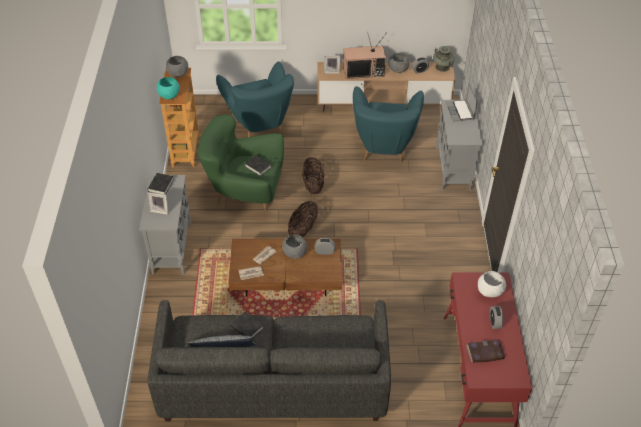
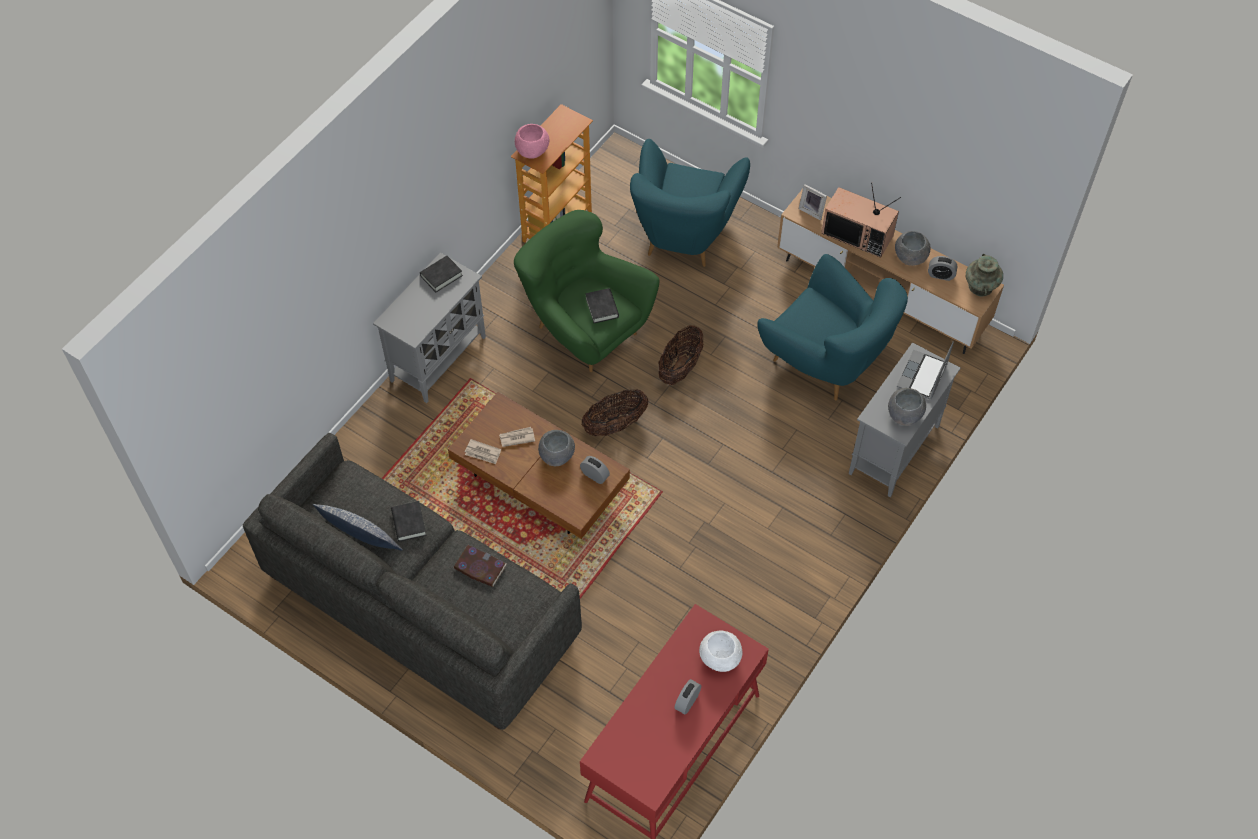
camera: 35 degrees right, 10 degrees up
picture frame [148,192,169,215] -> none
turquoise bowl [157,77,180,99] -> pink bowl [515,124,549,159]
grey bowl [166,56,188,78] -> grey bowl moved to [888,388,926,426]
turquoise armchair [353,86,424,163] -> turquoise armchair turned 90 degrees counterclockwise [757,254,908,400]
book [466,340,505,363] -> book moved to [454,545,507,587]

